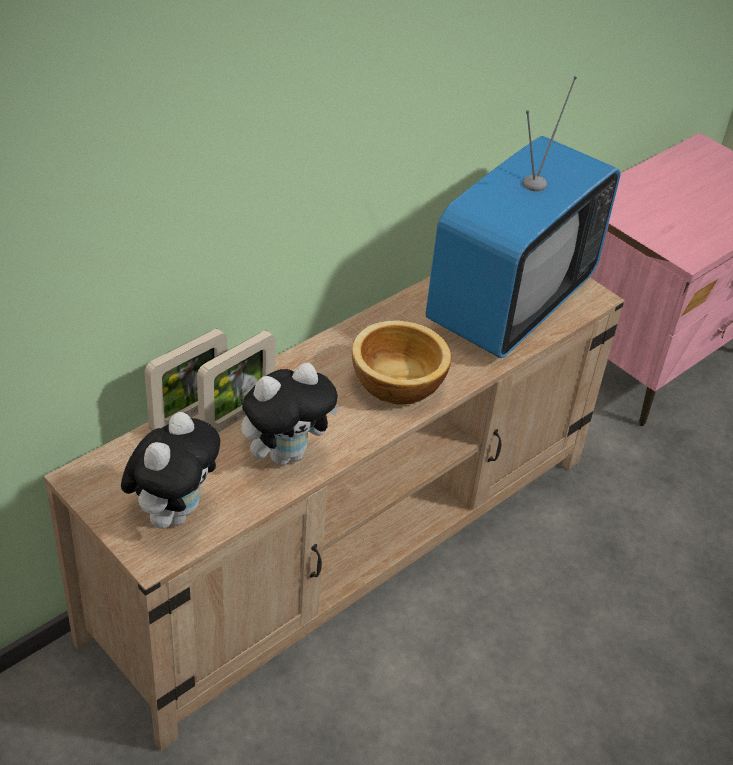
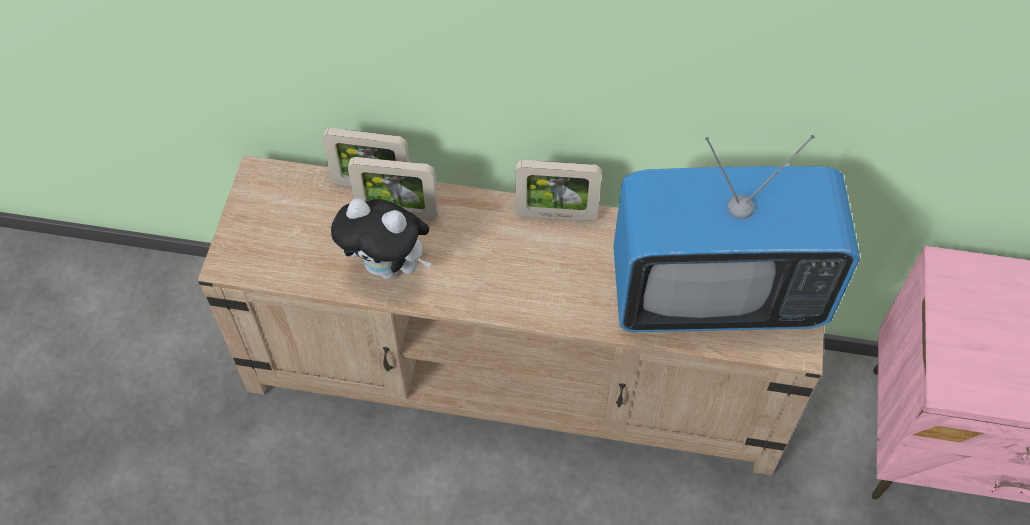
camera: 55 degrees right, 15 degrees up
plush toy [121,412,220,529] -> none
bowl [352,321,451,405] -> none
none -> picture frame [515,160,602,221]

